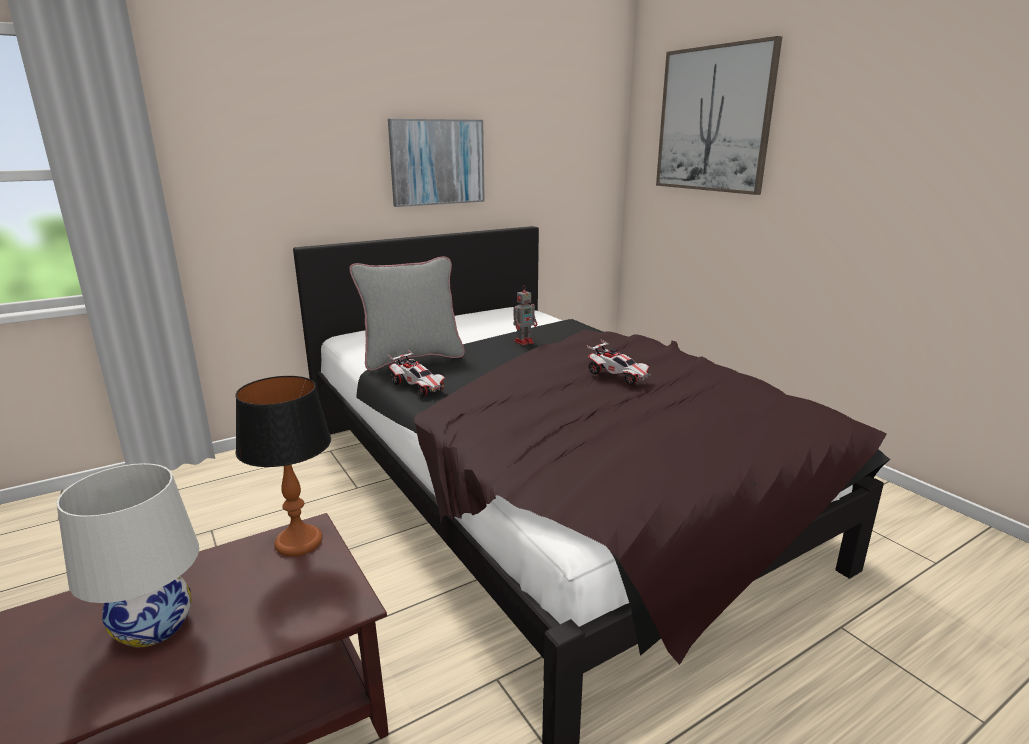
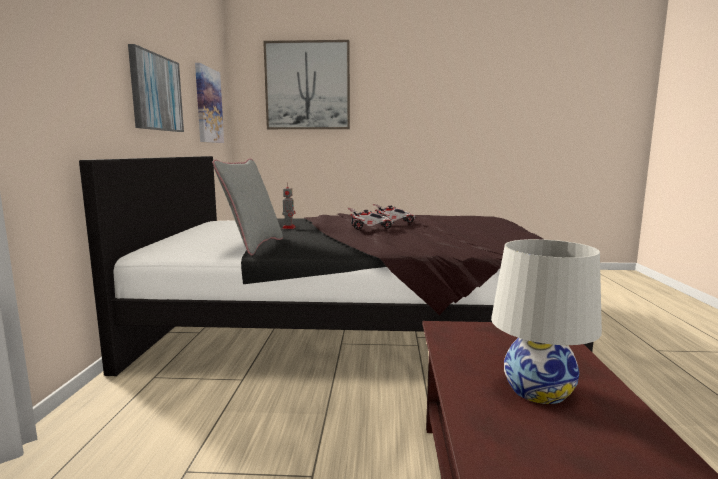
camera: 55 degrees left, 10 degrees down
table lamp [236,376,331,556] -> none
toy car [388,349,445,396] -> toy car moved to [348,208,395,230]
none -> picture [195,63,224,143]

